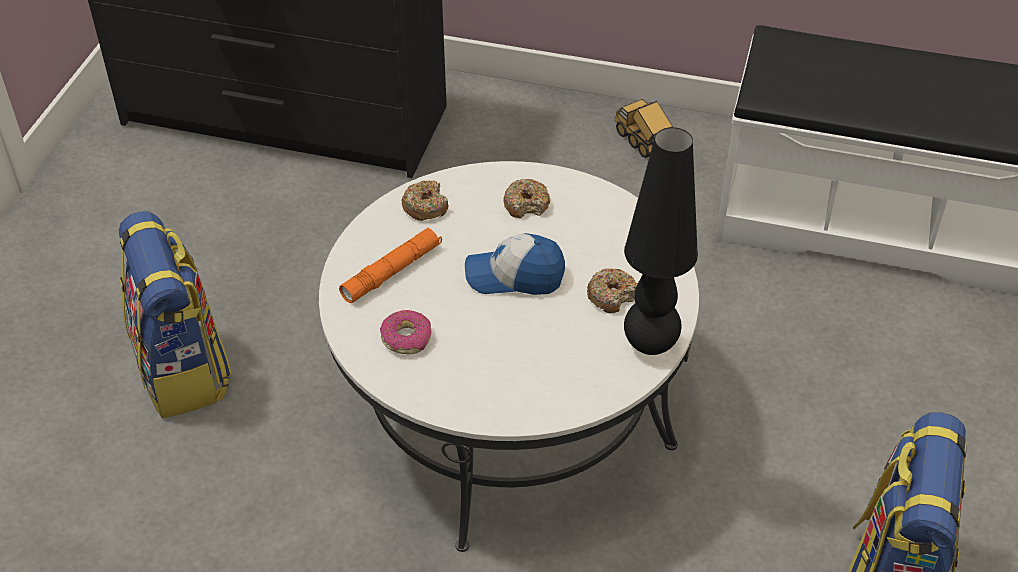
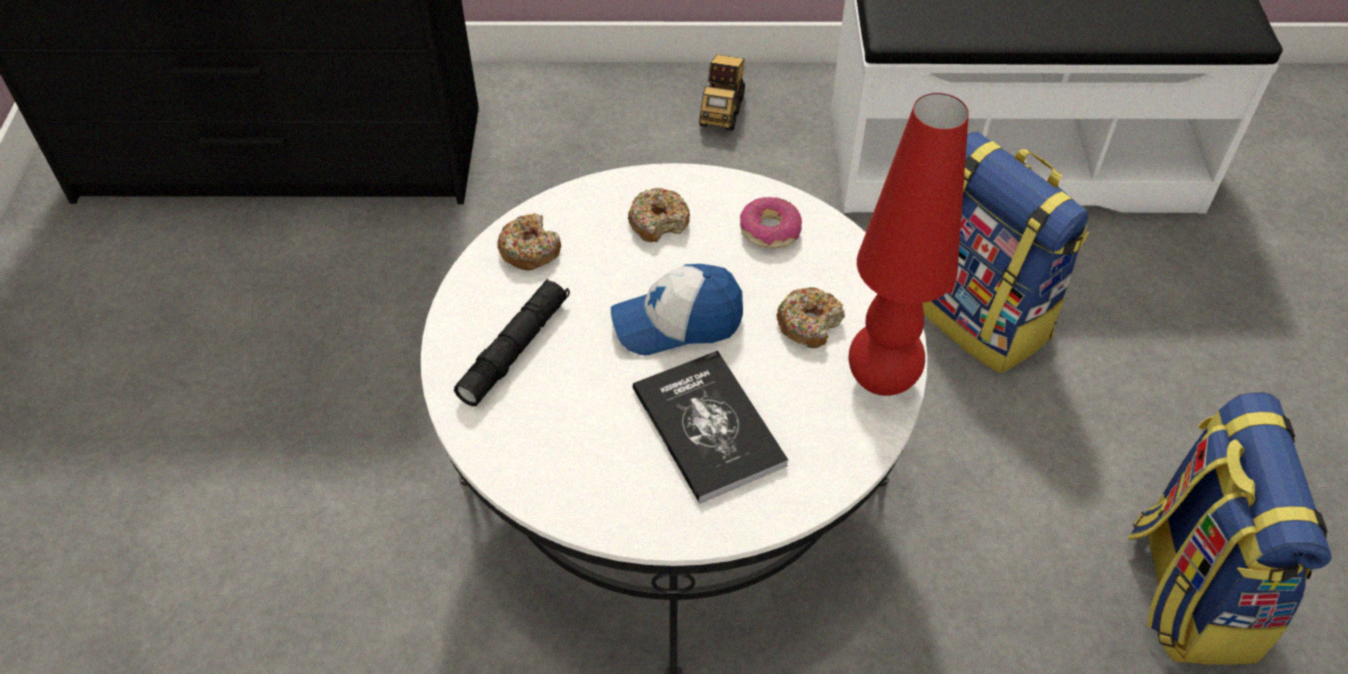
camera: 15 degrees left, 5 degrees up
backpack [119,211,232,418] -> backpack moved to [922,131,1089,374]
orange flashlight [339,227,442,303] -> black flashlight [454,279,570,406]
donut [380,310,432,354] -> donut moved to [740,197,802,248]
toy truck [615,99,673,158] -> toy truck turned 120 degrees counterclockwise [699,55,745,131]
black table lamp [624,127,698,355] -> red table lamp [849,93,969,396]
none -> book [633,351,788,504]

